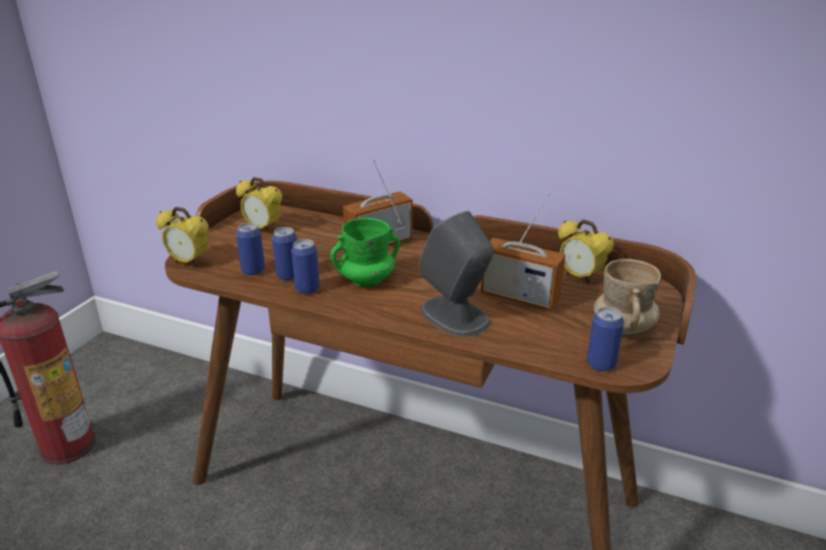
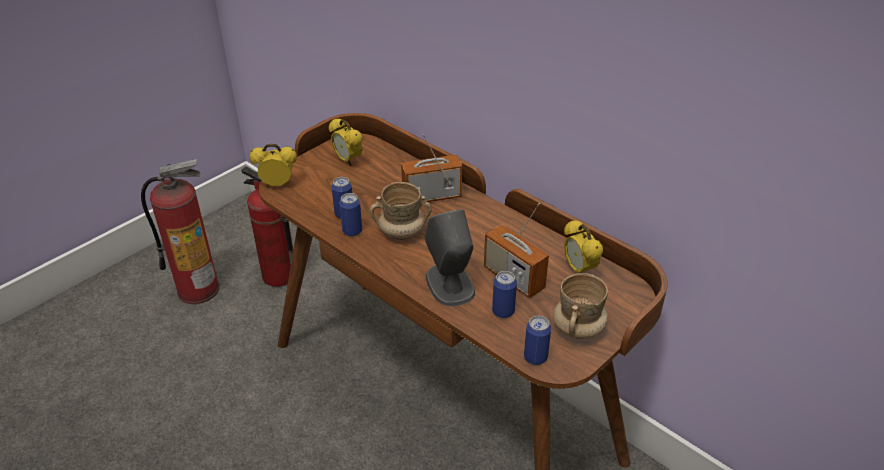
camera: 20 degrees right, 10 degrees up
alarm clock [156,207,209,267] -> alarm clock turned 135 degrees clockwise [249,144,297,186]
can [236,223,265,276] -> can moved to [492,271,517,318]
green mug [330,218,400,287] -> beige mug [370,182,432,240]
none -> fire extinguisher [241,167,293,287]

